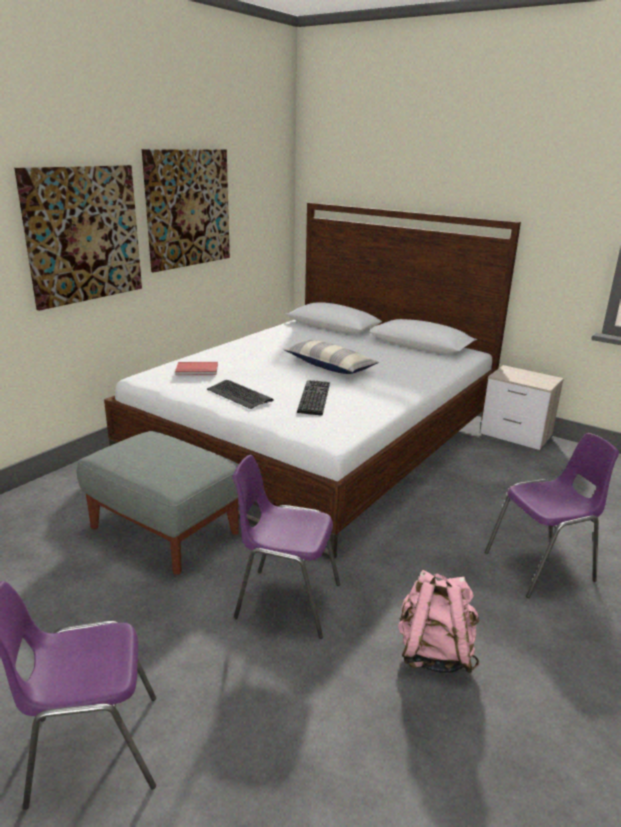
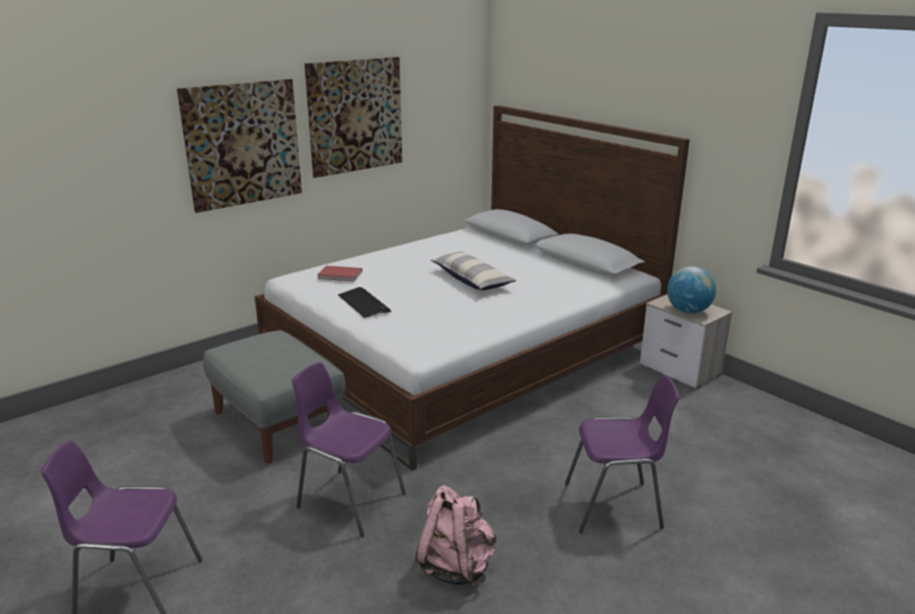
camera: 15 degrees right, 0 degrees up
keyboard [297,380,330,416] -> none
none -> globe [667,266,716,314]

